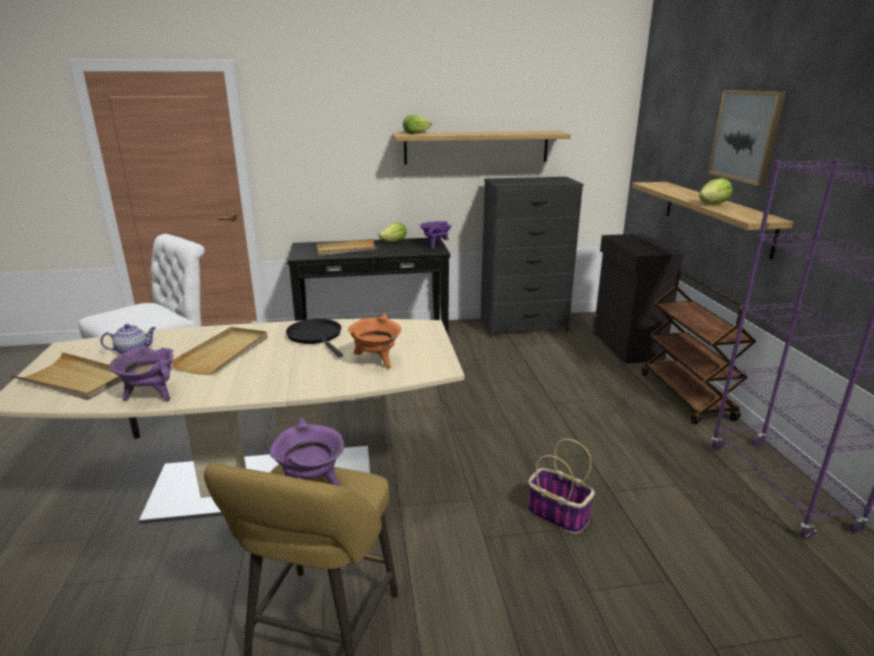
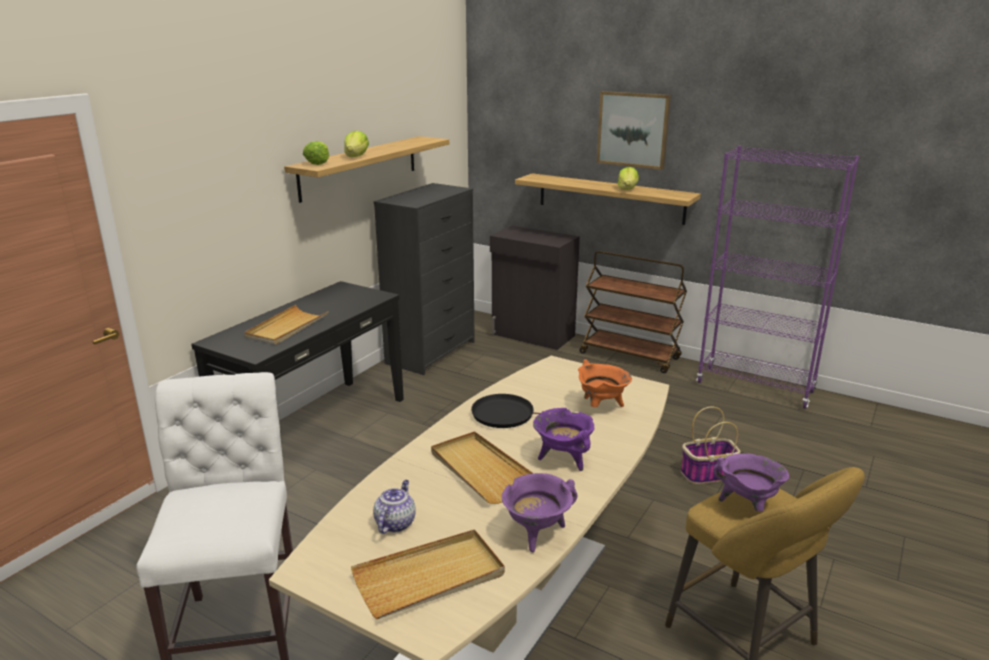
camera: 50 degrees left, 0 degrees up
lettuce [379,222,407,242] -> lettuce moved to [344,131,369,157]
purple cooking pot [420,221,452,250] -> purple cooking pot moved to [533,408,594,471]

